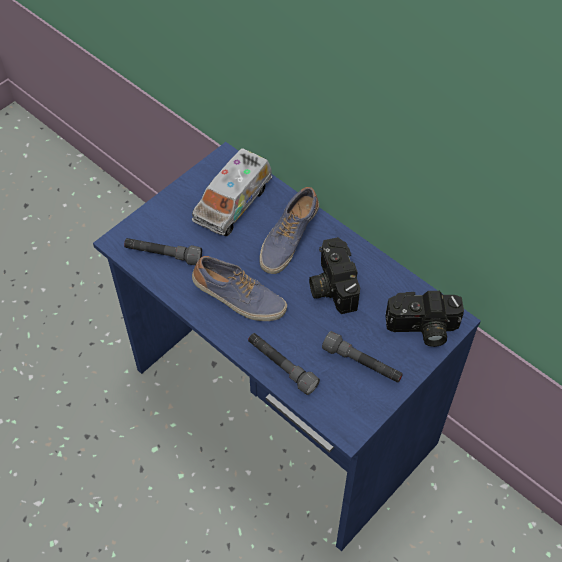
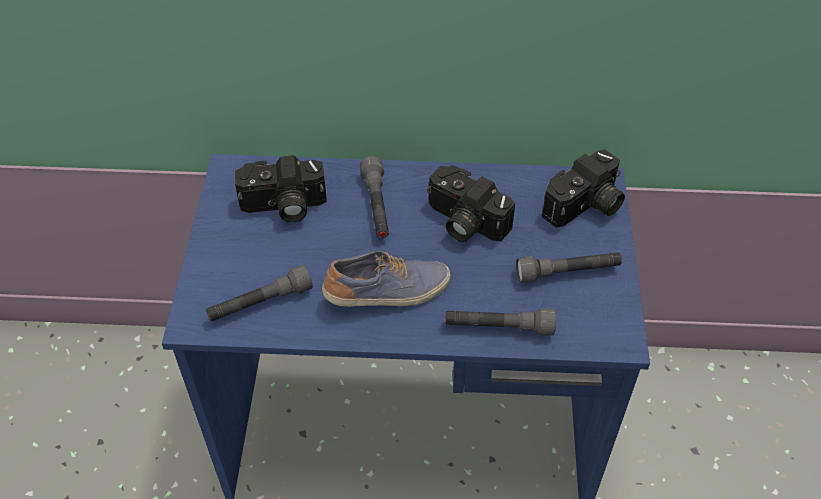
camera: 40 degrees left, 5 degrees down
toy truck [192,148,272,236] -> camera [235,155,327,223]
shoe [259,187,319,274] -> grey flashlight [360,156,389,238]

